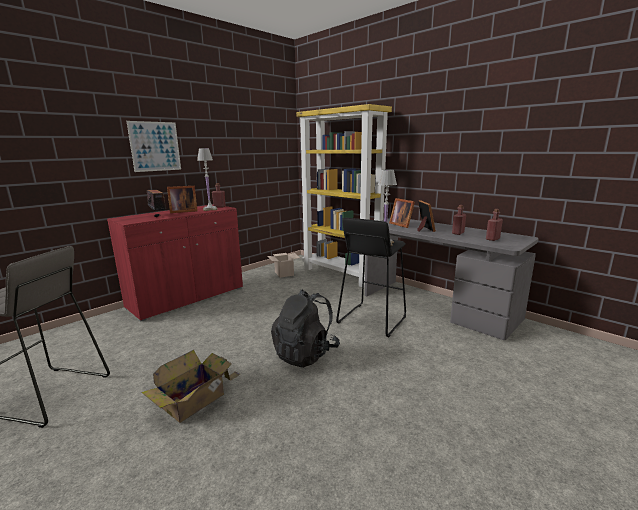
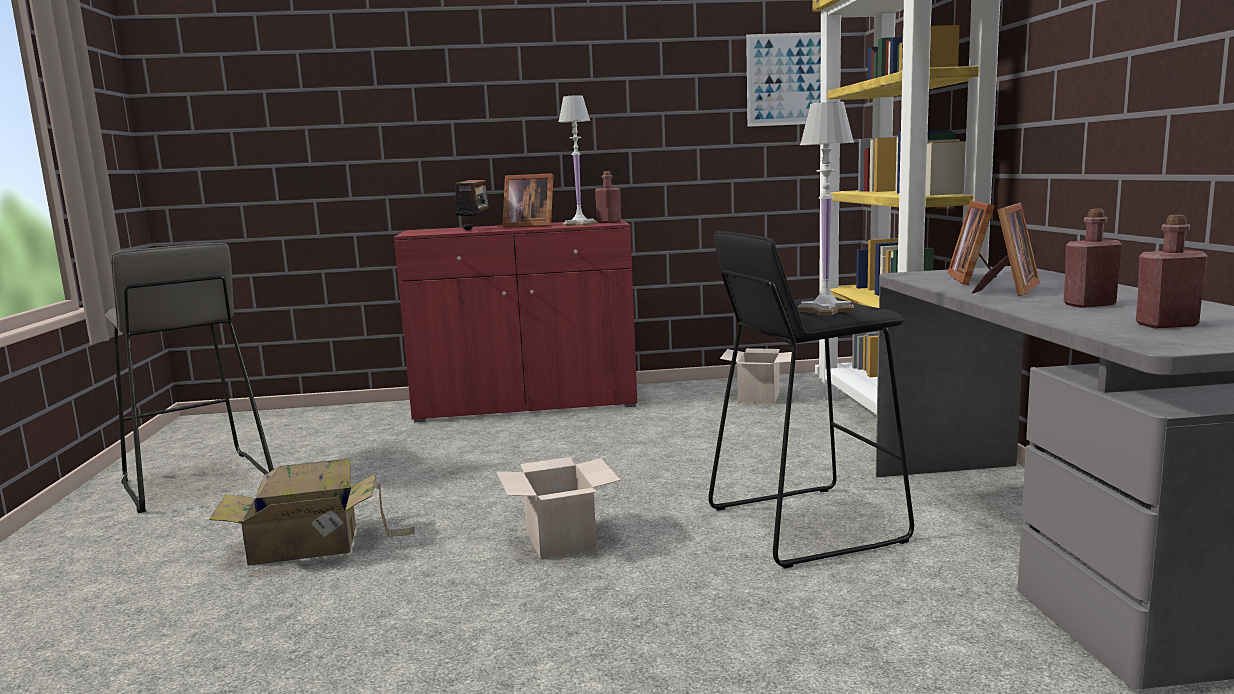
camera: 40 degrees right, 5 degrees down
picture [126,121,181,172] -> picture moved to [746,32,821,127]
black backpack [271,289,340,368] -> cardboard box [496,457,620,559]

